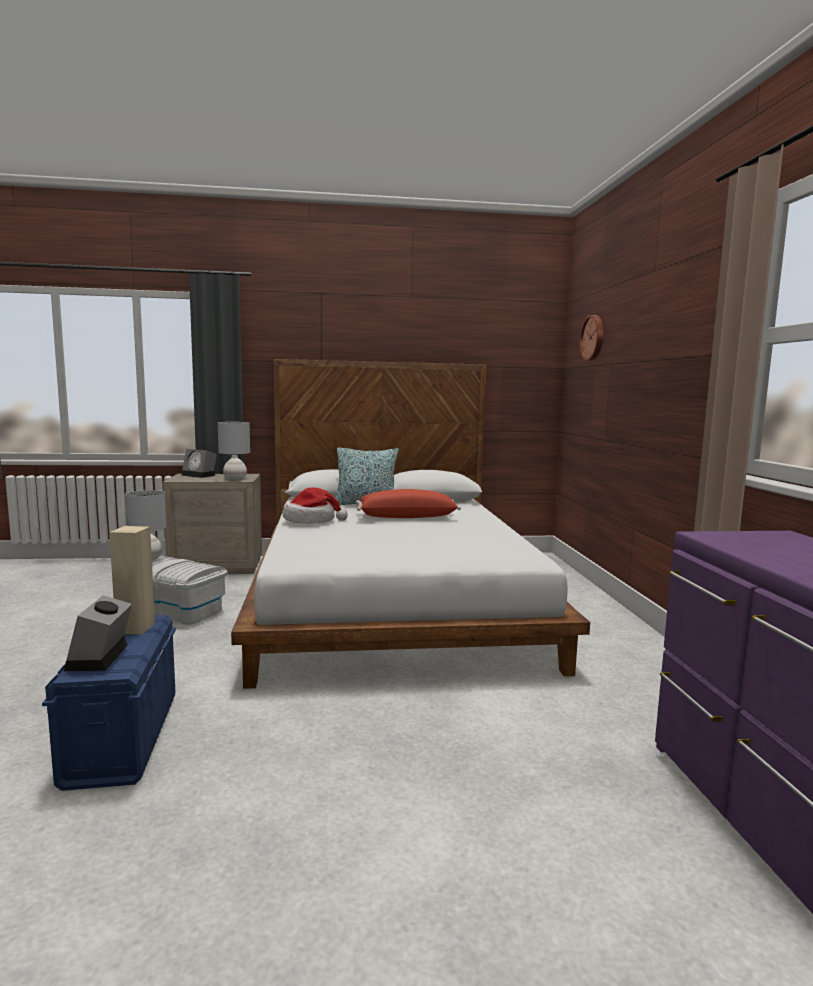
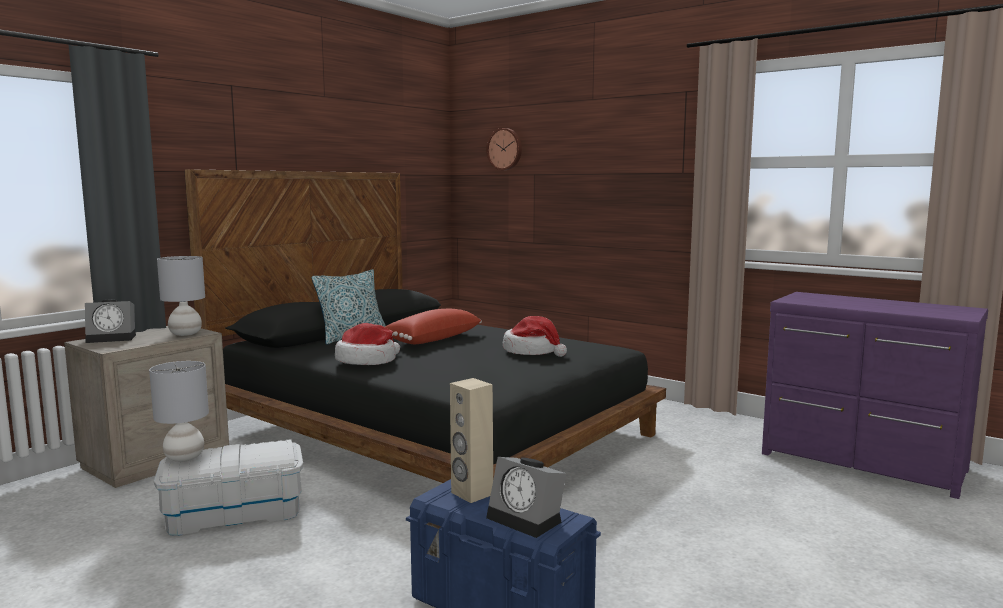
camera: 45 degrees left, 0 degrees up
white bed [231,359,590,689] -> black bed [184,169,666,483]
none -> hat [503,316,567,357]

